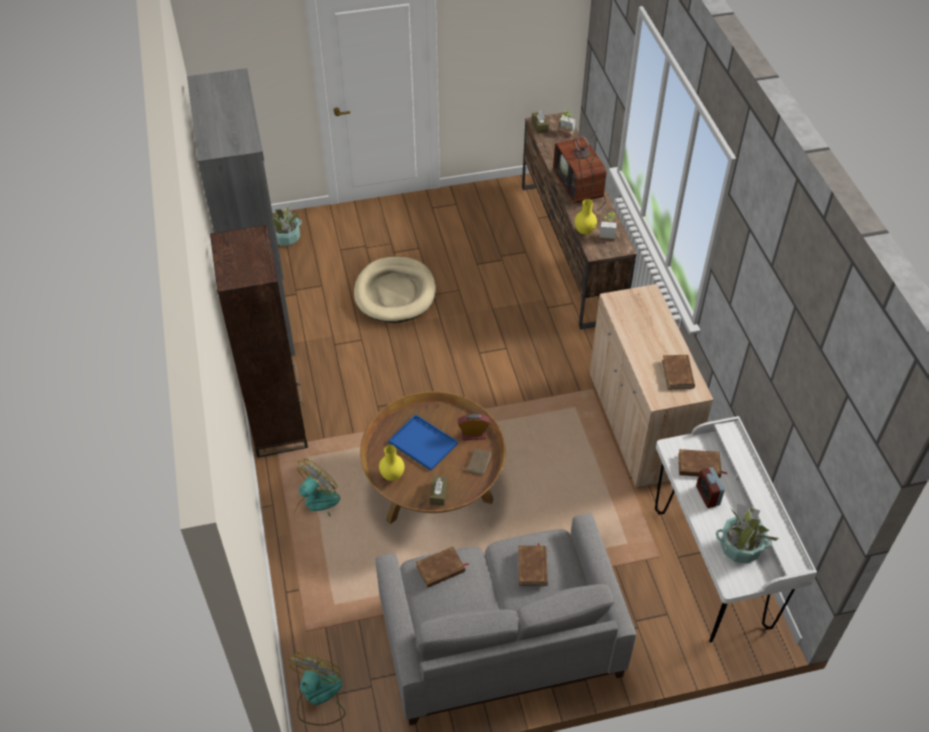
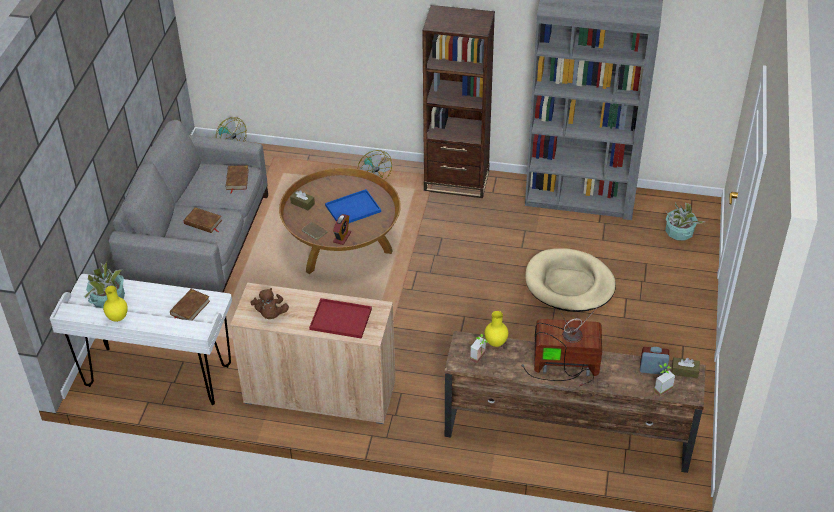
camera: 115 degrees right, 5 degrees down
yellow vase [379,445,404,481] -> yellow vase moved to [103,286,128,322]
brown book [662,354,695,390] -> brown plush toy [250,288,289,319]
alarm clock [696,467,725,508] -> alarm clock moved to [640,347,669,375]
none -> red tray [309,298,372,339]

